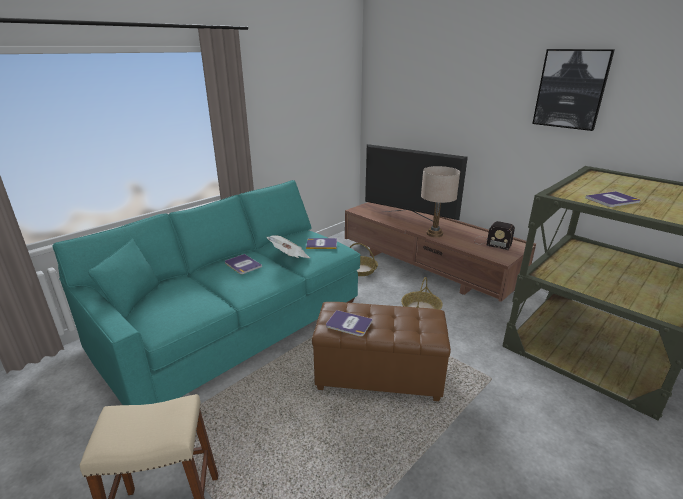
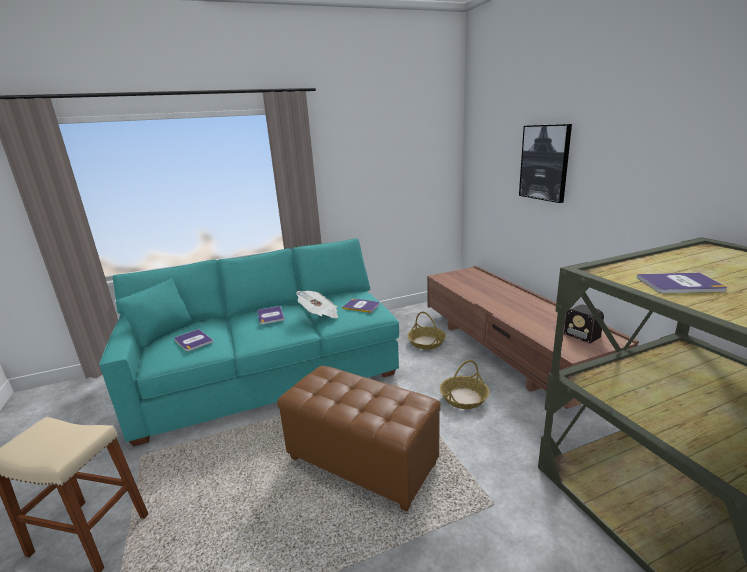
camera: 25 degrees right, 5 degrees down
book [326,310,373,337] -> book moved to [174,329,213,351]
television [365,144,468,221] -> none
beige table lamp [421,166,460,237] -> none
picture [532,49,615,131] -> picture moved to [519,124,572,203]

